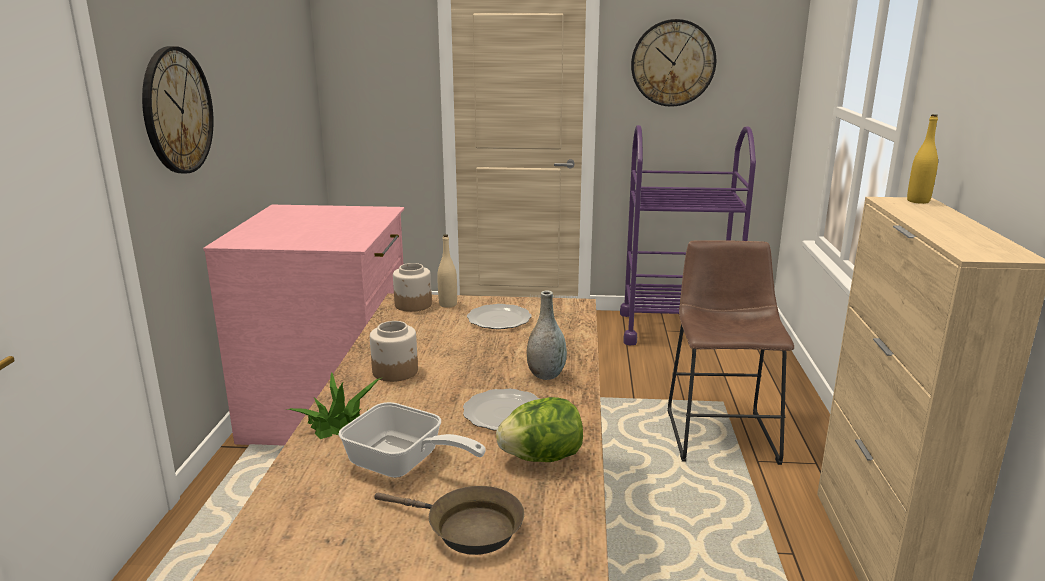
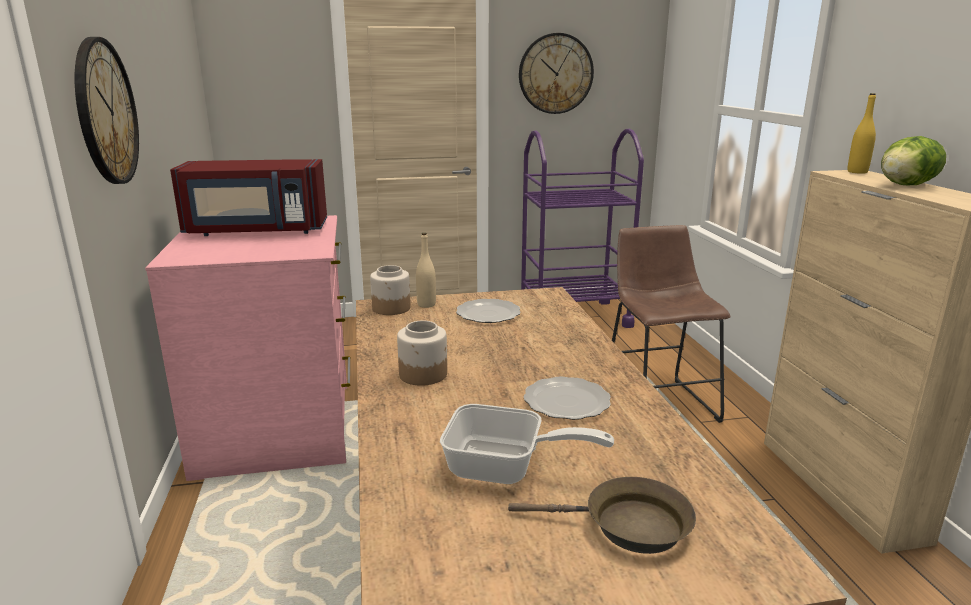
camera: 15 degrees left, 0 degrees up
potted plant [287,372,381,439] -> none
lettuce [496,397,583,462] -> lettuce moved to [881,136,946,185]
grey vase [527,291,567,380] -> none
none -> red microwave [170,159,327,236]

